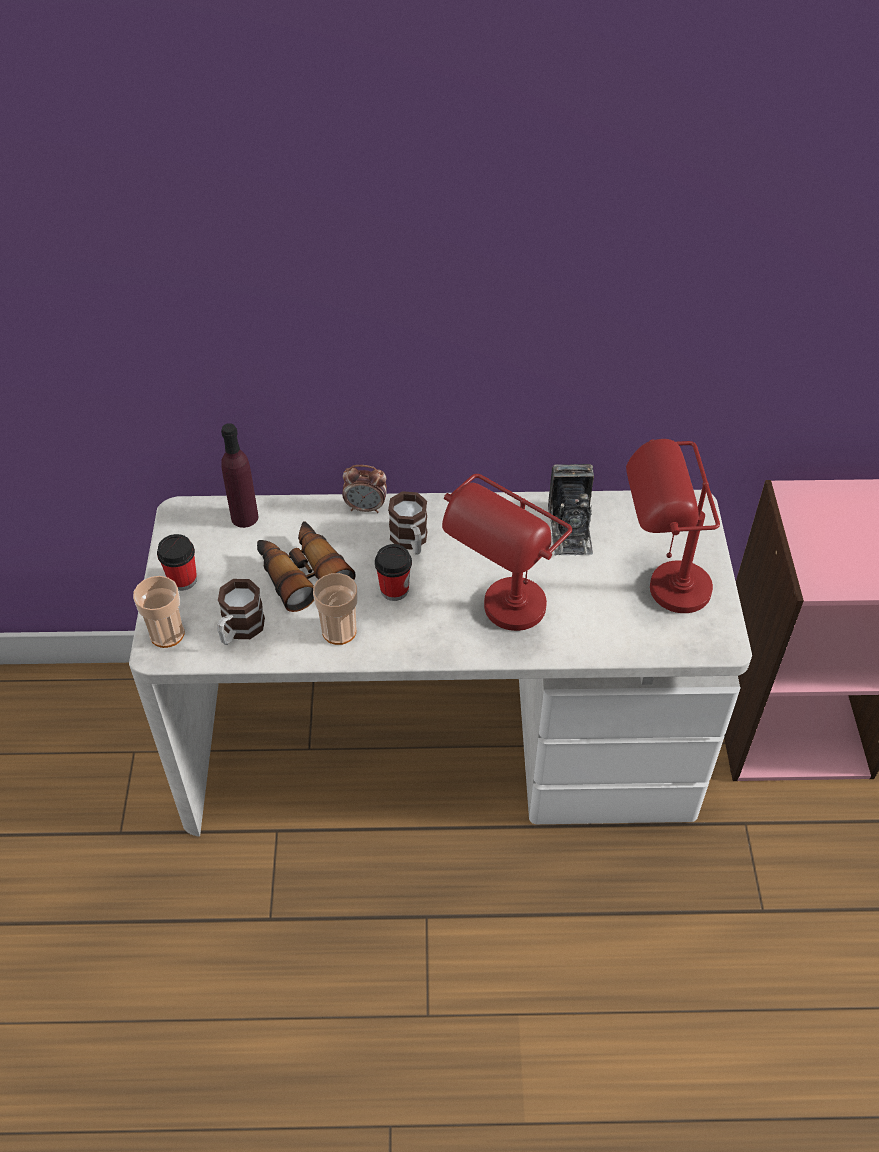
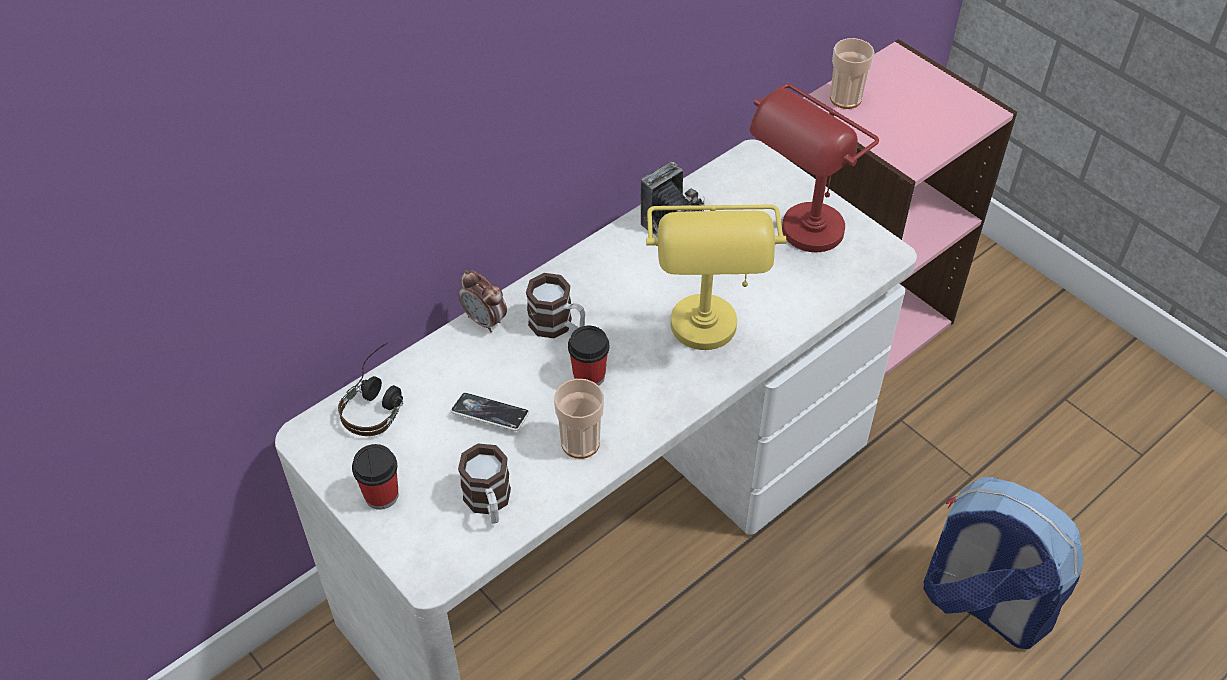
camera: 40 degrees left, 0 degrees up
cup [133,576,184,648] -> cup moved to [830,38,875,109]
purple bottle [221,423,258,528] -> headphones [338,343,403,436]
binoculars [257,521,356,612] -> phone [451,393,529,431]
alarm clock [343,465,387,513] -> alarm clock turned 75 degrees clockwise [459,270,507,332]
red table lamp [442,474,572,631] -> yellow table lamp [646,205,786,350]
none -> backpack [923,477,1084,649]

